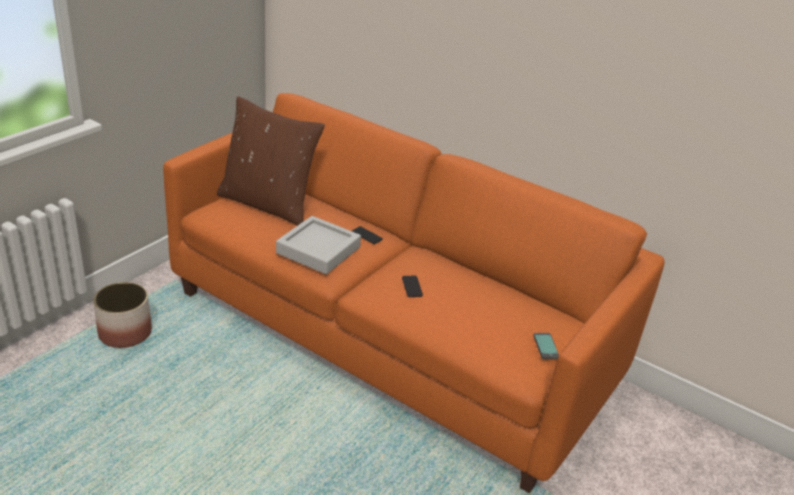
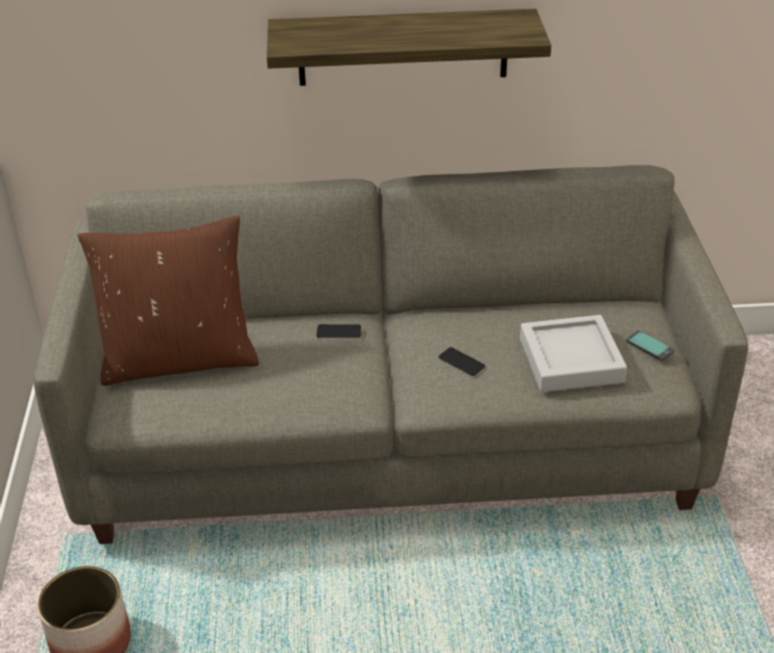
camera: 35 degrees left, 5 degrees up
orange sofa [163,93,665,493] -> grey sofa [34,165,748,544]
grey tray [276,216,361,274] -> grey tray moved to [520,315,627,392]
none -> shelf [267,9,551,86]

